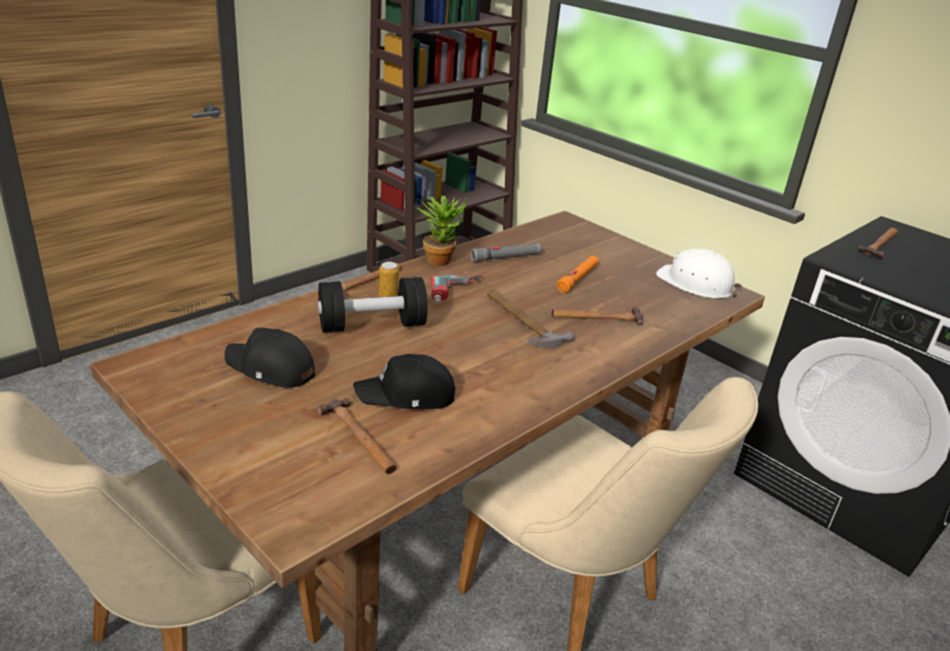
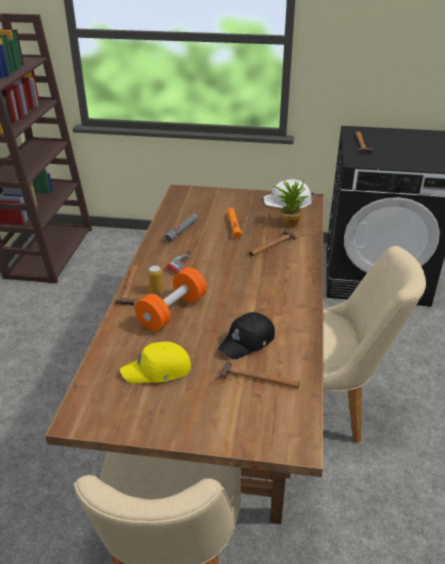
camera: 35 degrees left, 5 degrees up
black cap [225,328,316,388] -> yellow cap [120,341,191,383]
black dumbbell [318,277,428,332] -> orange dumbbell [135,267,207,332]
potted plant [417,196,467,266] -> potted plant moved to [273,180,309,227]
hammer [487,289,574,348] -> none

